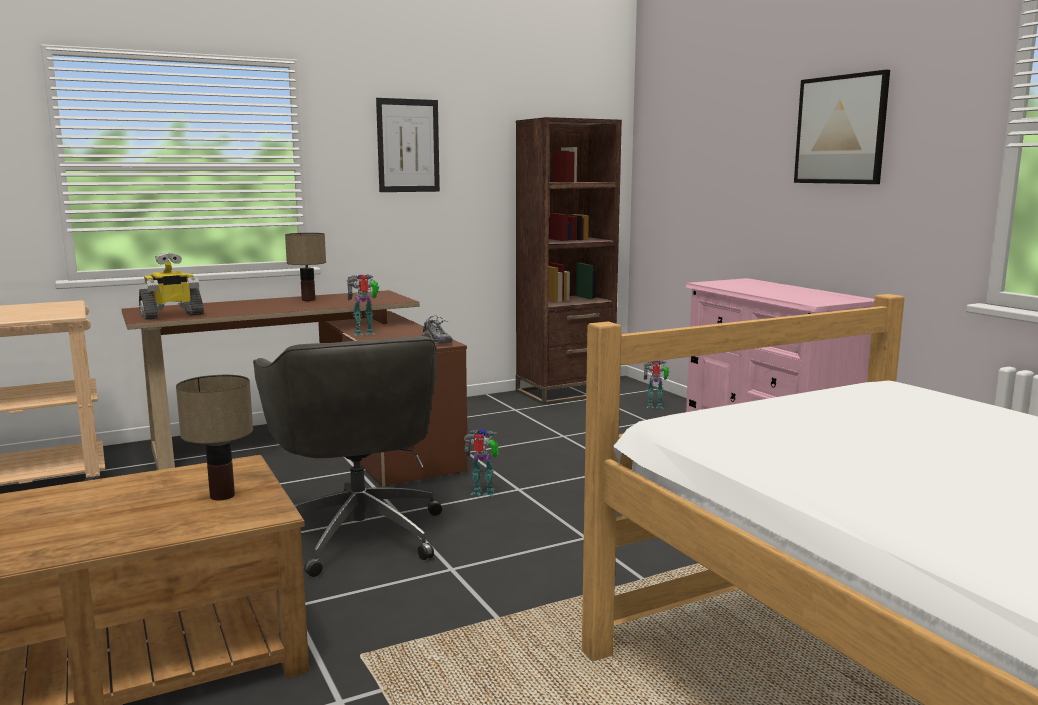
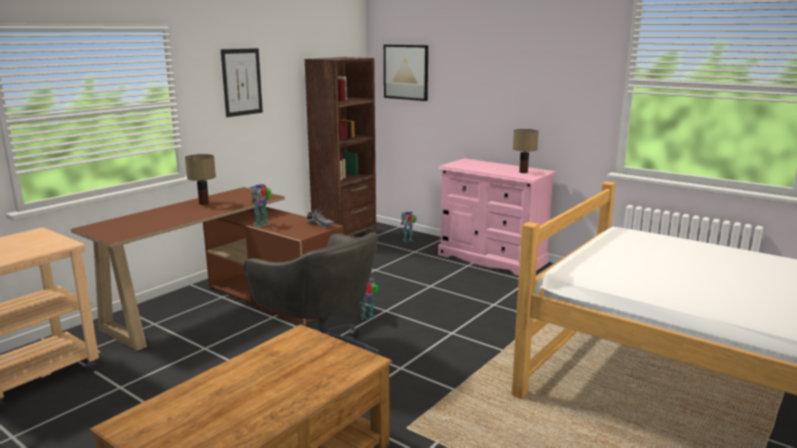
camera: 25 degrees left, 5 degrees up
toy robot [139,253,204,320] -> none
table lamp [176,375,253,500] -> table lamp moved to [513,129,539,173]
picture [794,70,890,184] -> picture moved to [384,45,428,101]

